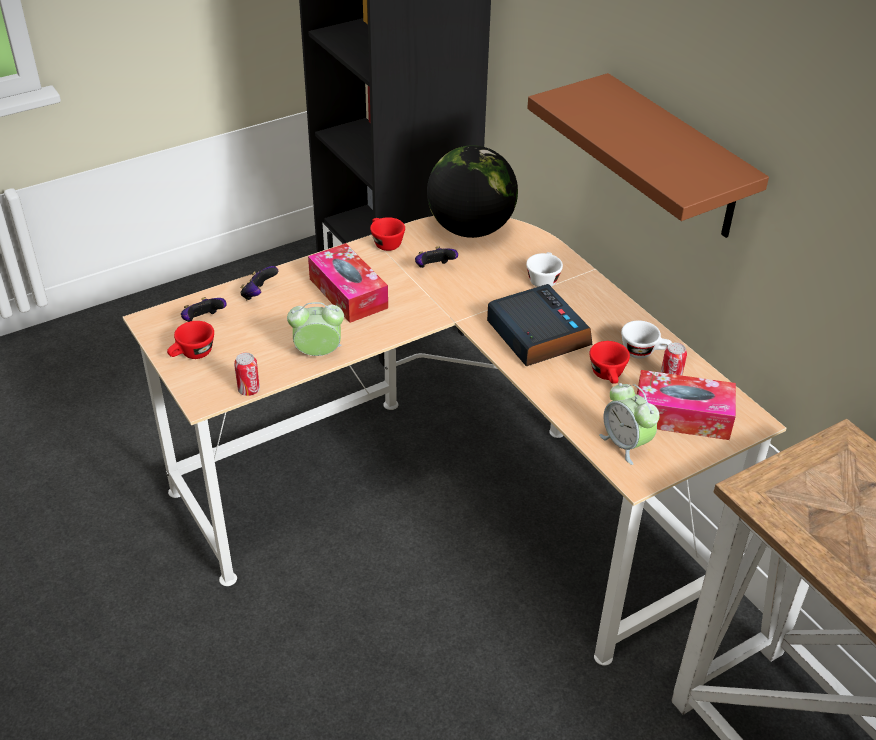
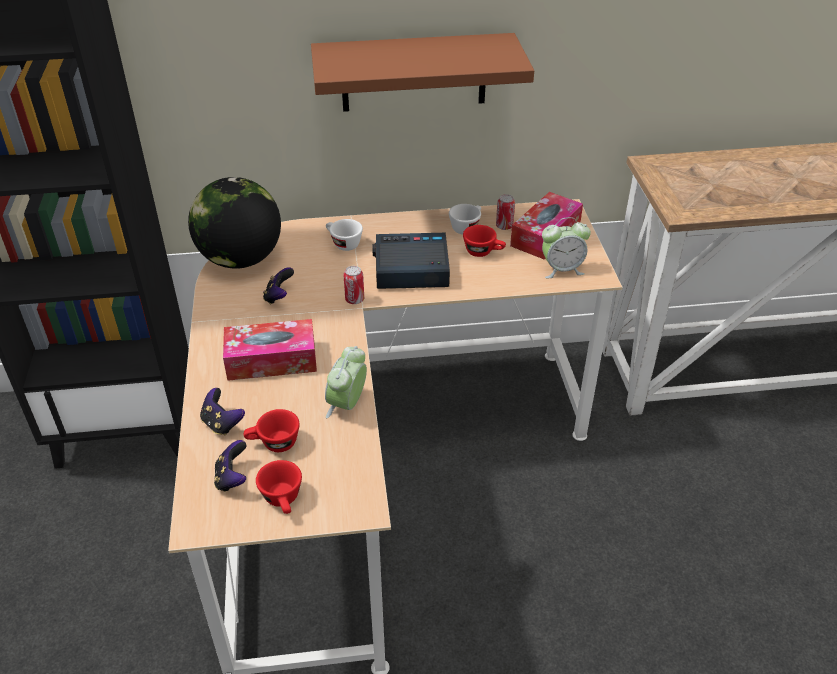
camera: 65 degrees left, 0 degrees up
can [234,353,260,396] -> can moved to [343,266,364,304]
red cup [370,217,405,251] -> red cup moved to [243,409,300,452]

